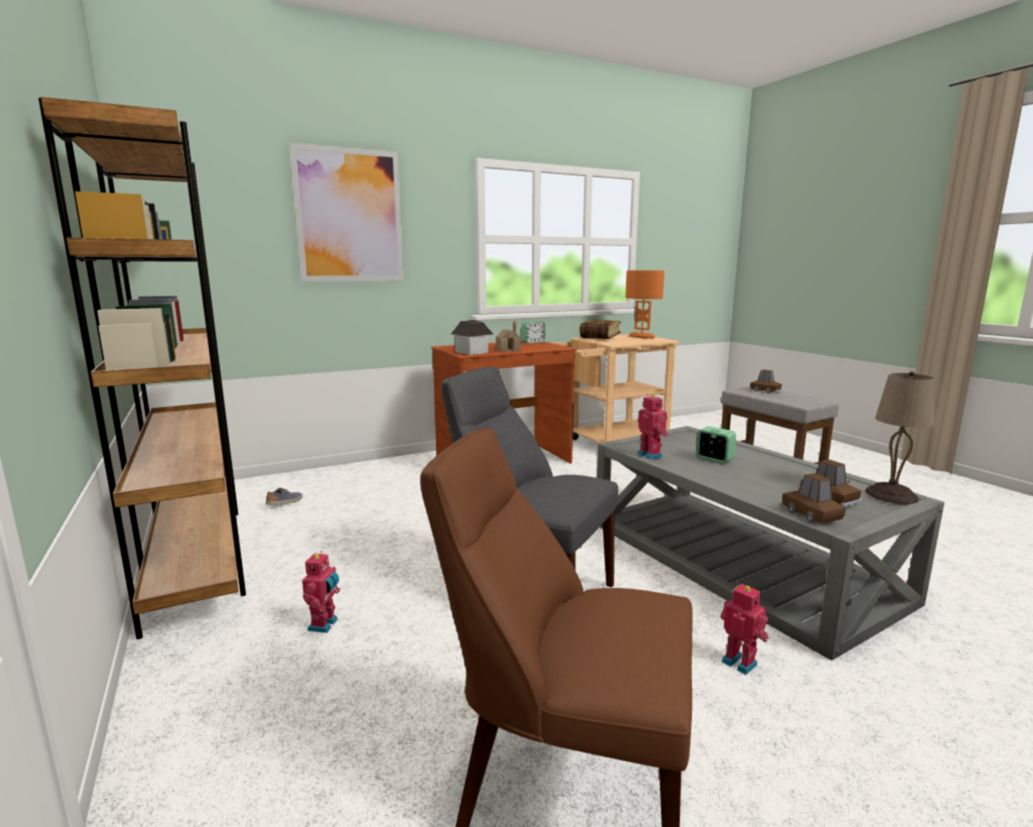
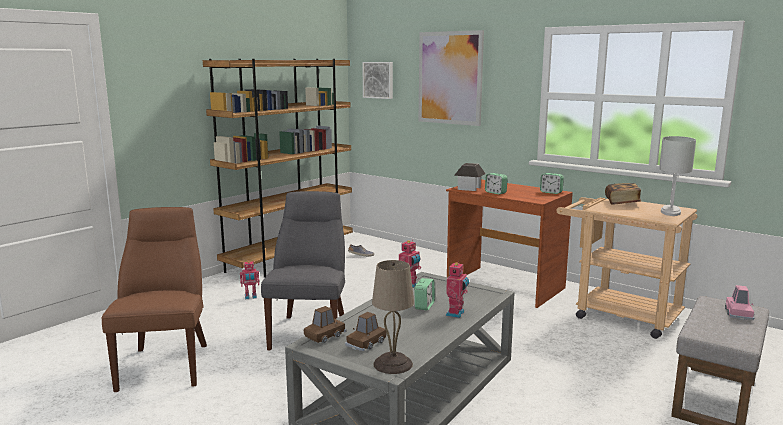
camera: 65 degrees right, 0 degrees up
toy house [495,319,521,352] -> alarm clock [485,173,508,195]
orange table lamp [626,270,664,339] -> white table lamp [659,136,696,216]
toy robot [720,583,768,675] -> toy robot moved to [446,261,469,318]
brown toy car [750,370,782,393] -> pink toy car [725,285,754,320]
none -> picture [362,62,393,99]

